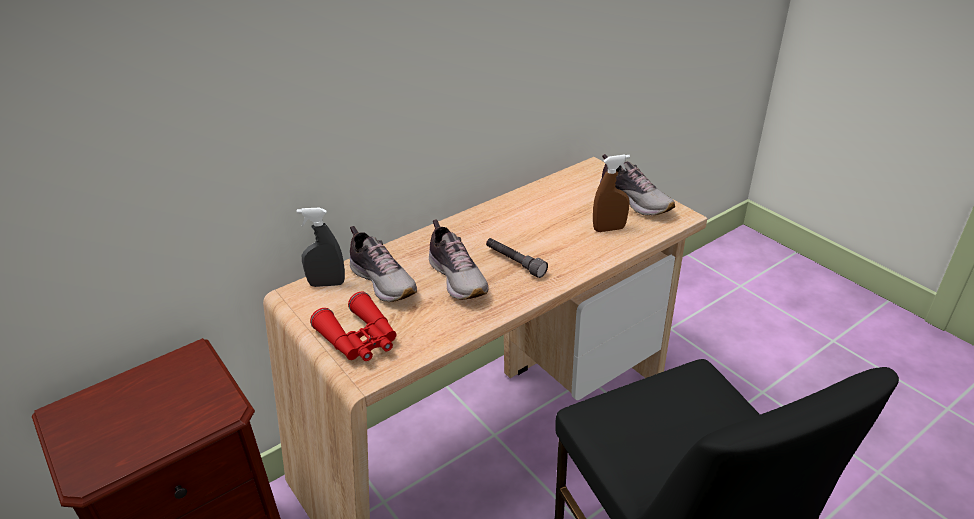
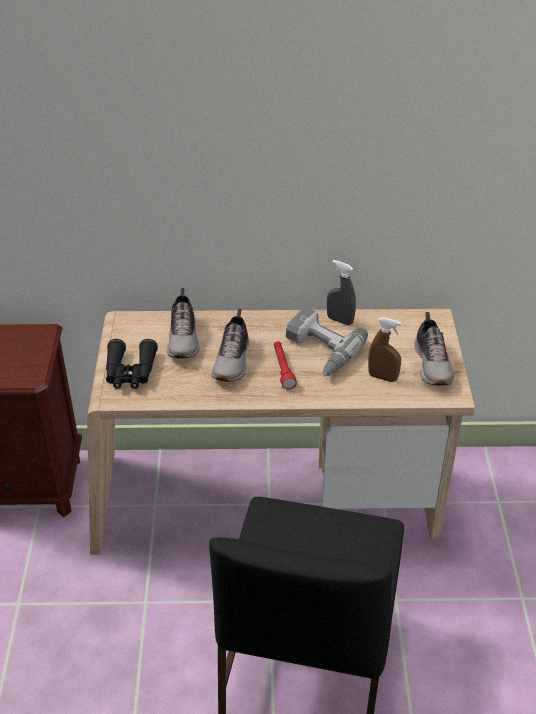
camera: 35 degrees right, 5 degrees up
grey spray bottle [297,208,345,287] -> grey spray bottle moved to [327,260,356,325]
red binoculars [310,292,397,361] -> black binoculars [106,339,158,389]
grey flashlight [486,238,548,278] -> red flashlight [274,341,297,390]
none -> power drill [286,307,368,376]

